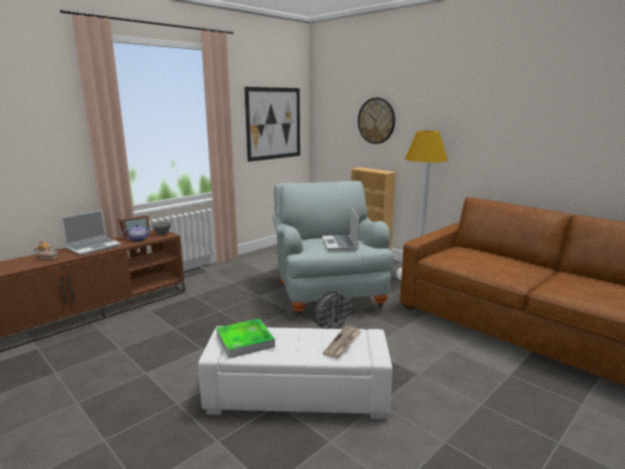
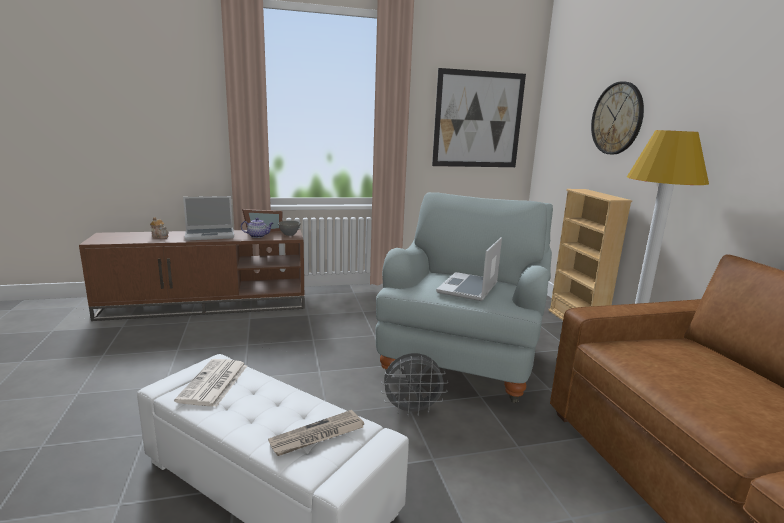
camera: 30 degrees right, 0 degrees up
tray [216,319,275,359] -> newspaper [174,359,247,407]

